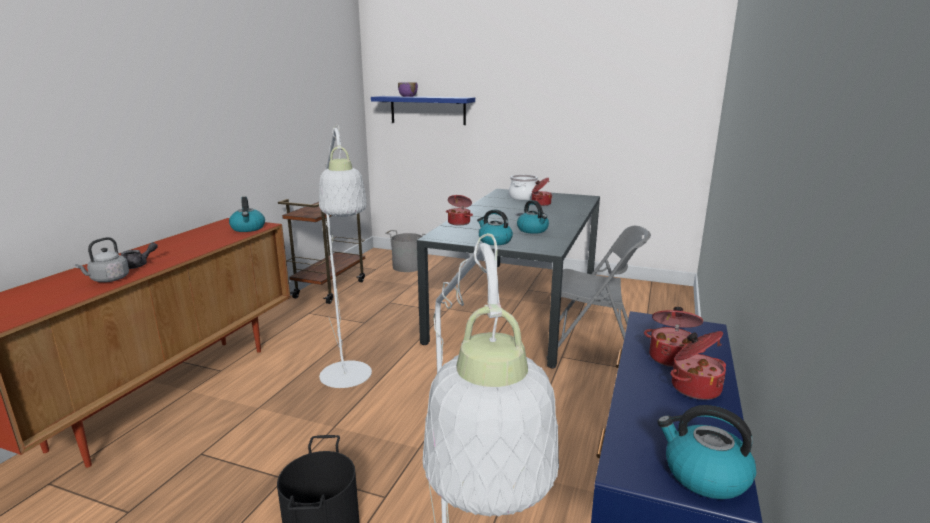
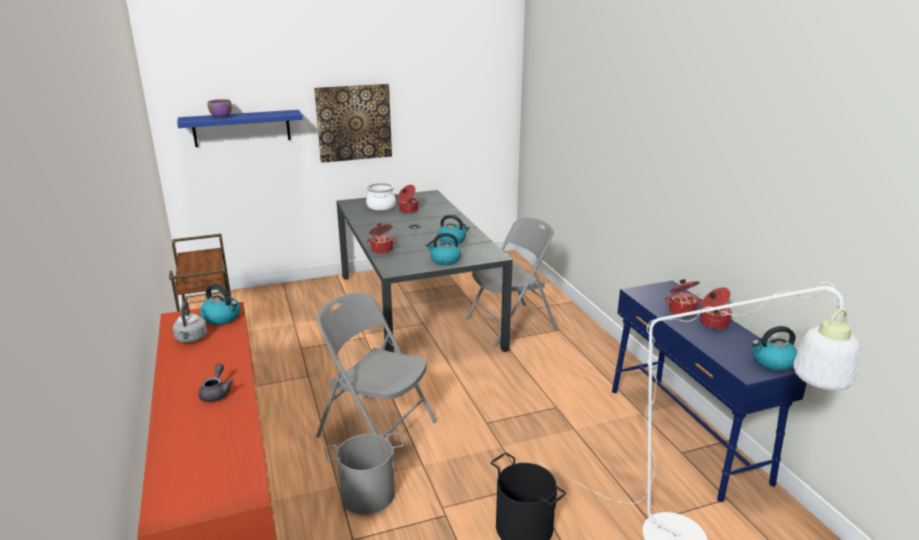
camera: 40 degrees left, 5 degrees up
grey kettle [75,237,129,282] -> grey kettle moved to [173,302,207,343]
white floor lamp [319,125,372,388] -> grey chair [316,293,437,438]
grey bucket [385,230,425,272] -> grey bucket moved to [324,432,404,515]
none -> picture [314,84,392,163]

